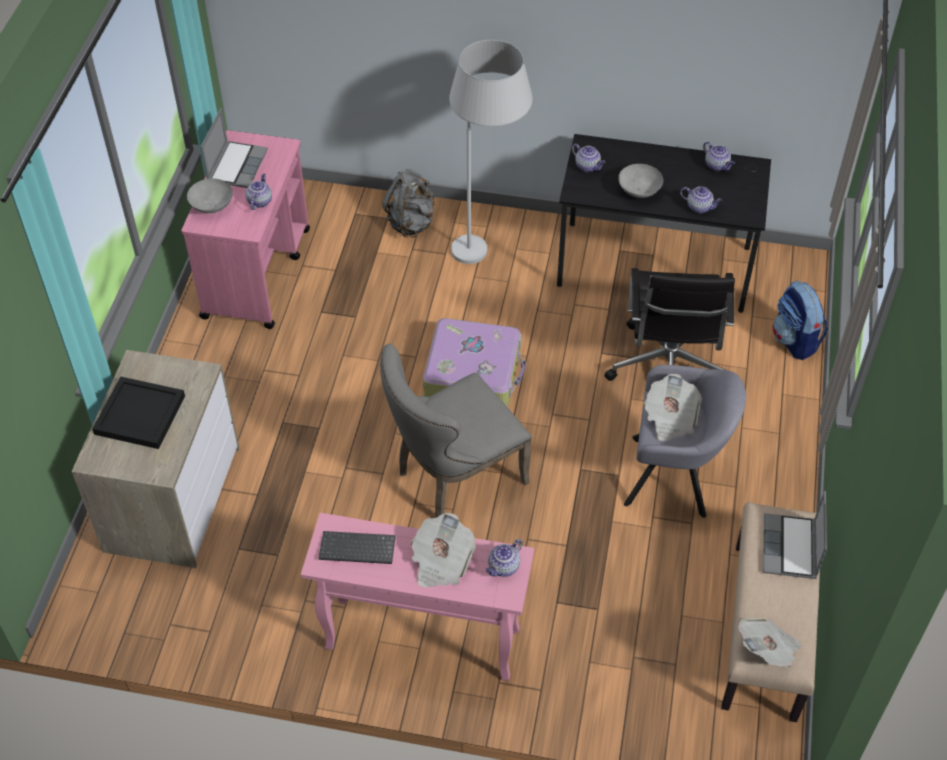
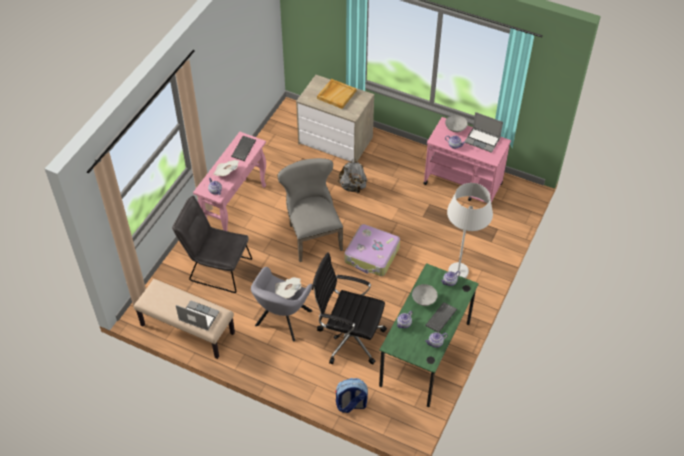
camera: 105 degrees right, 0 degrees up
black tray [92,377,185,449] -> beige tray [317,79,356,109]
grey backpack [382,169,434,237] -> grey backpack moved to [338,158,368,193]
black desk [557,134,771,313] -> green desk [379,263,479,407]
newspaper [738,618,802,667] -> none
none -> grey chair [172,196,252,293]
none -> keyboard [425,302,457,333]

